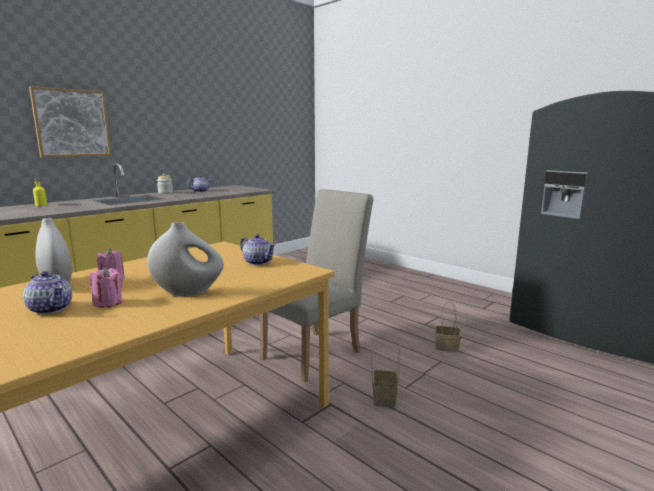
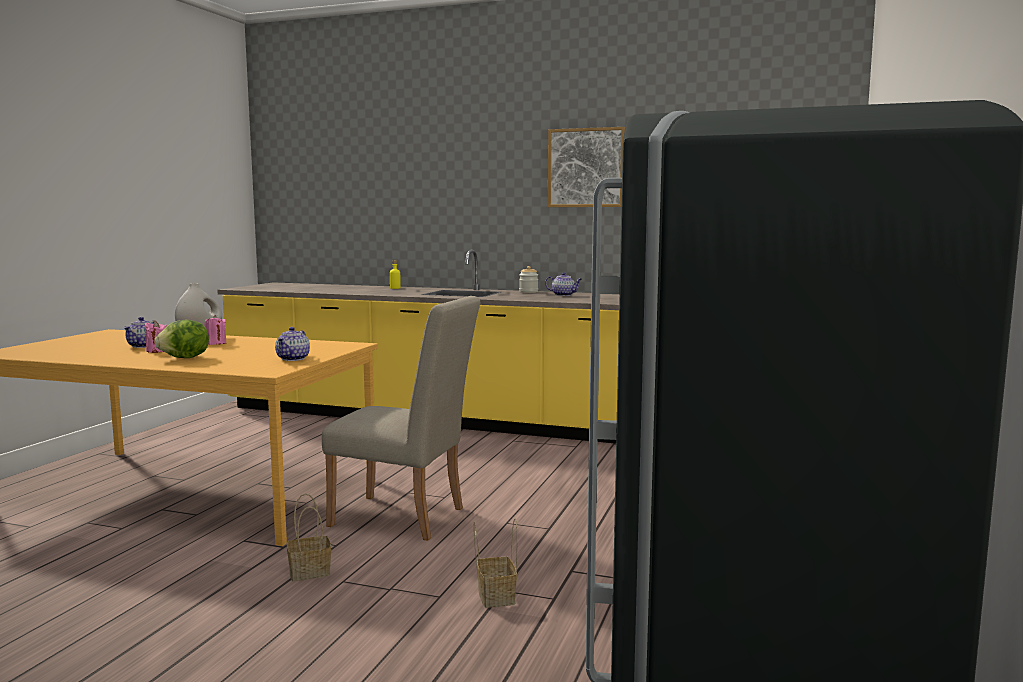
camera: 65 degrees right, 5 degrees down
picture [29,86,111,157] -> picture moved to [548,127,625,207]
white vase [147,222,224,297] -> lettuce [154,320,209,358]

